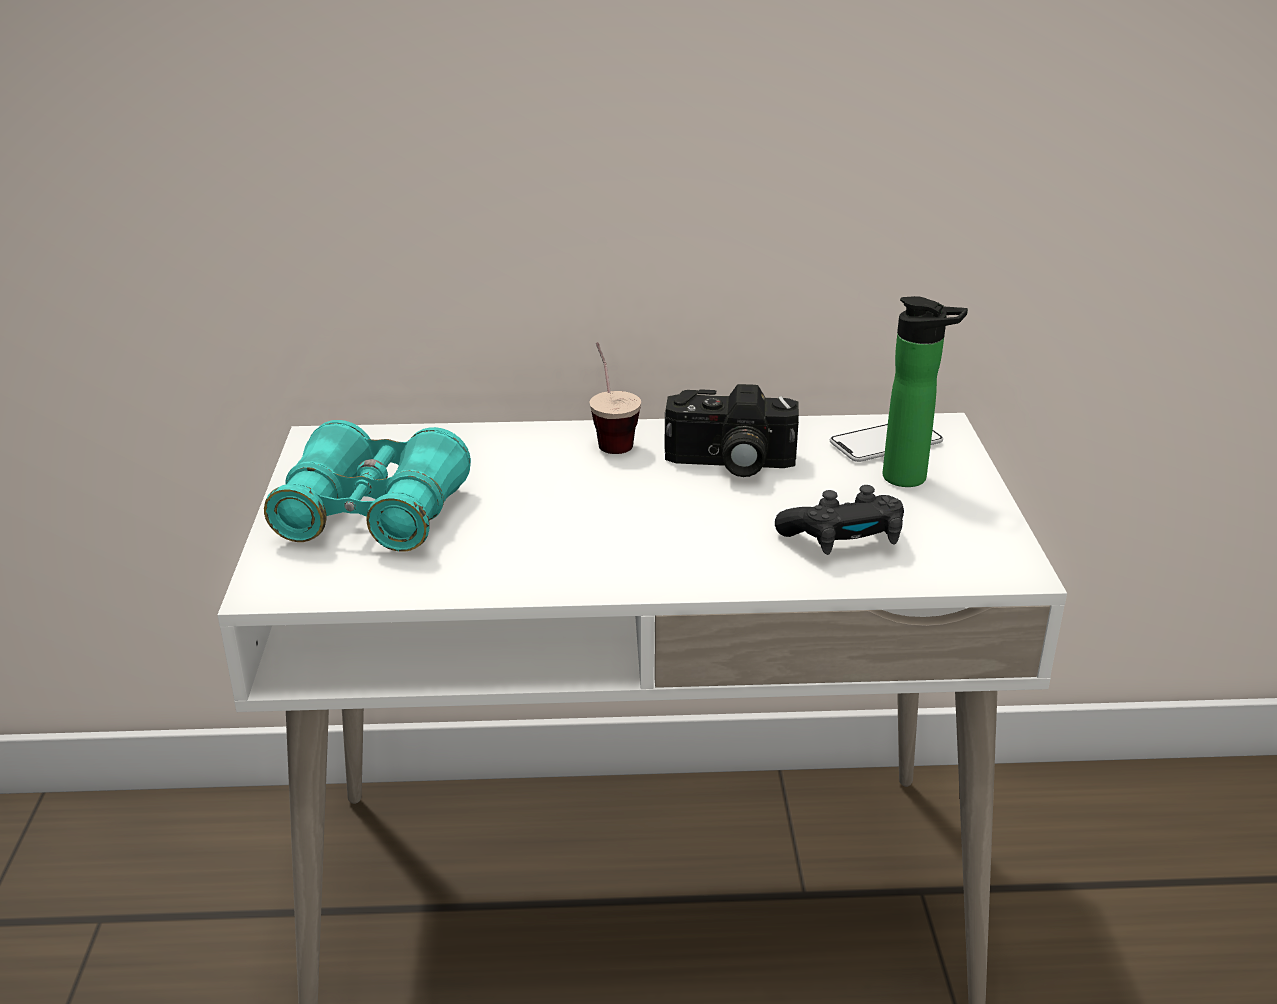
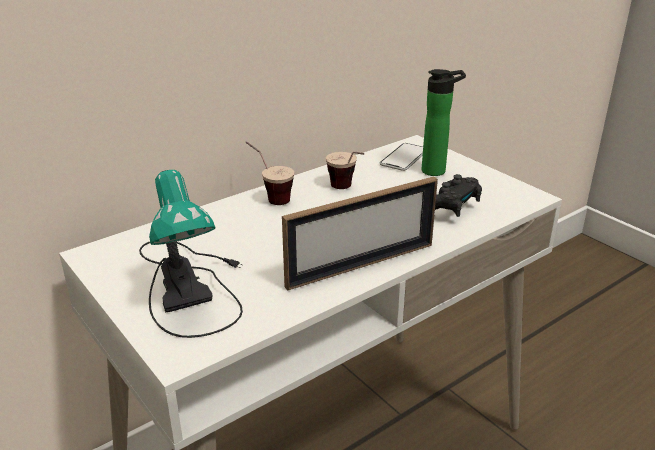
camera: 35 degrees left, 0 degrees up
turquoise binoculars [264,420,471,552] -> table lamp [139,170,243,338]
camera [664,384,799,477] -> cup [326,151,364,189]
none -> picture frame [282,177,438,291]

